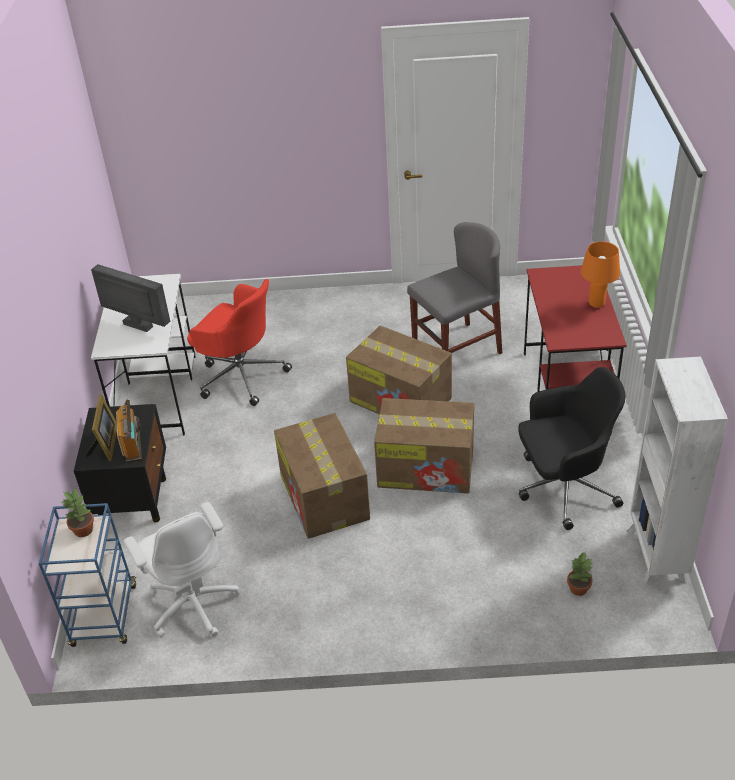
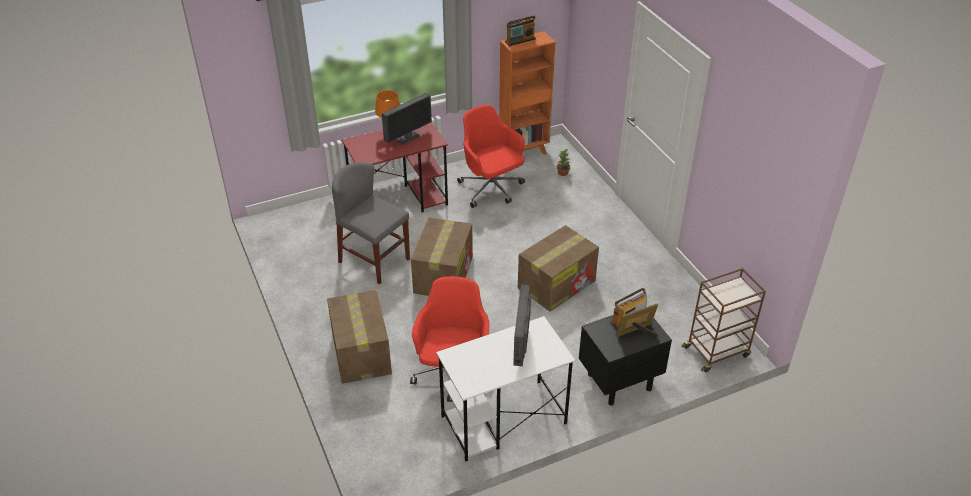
camera: 115 degrees left, 0 degrees up
blue cart [39,503,136,647] -> brown cart [681,268,766,372]
potted plant [61,489,94,537] -> none
white office chair [124,502,240,638] -> none
cardboard box [374,398,474,493] -> cardboard box moved to [327,290,392,384]
black office chair [518,367,625,530] -> red office chair [457,105,525,208]
white bookcase [627,357,728,585] -> orange bookcase [499,31,555,155]
none -> monitor [382,93,432,145]
none -> radio [505,16,536,46]

